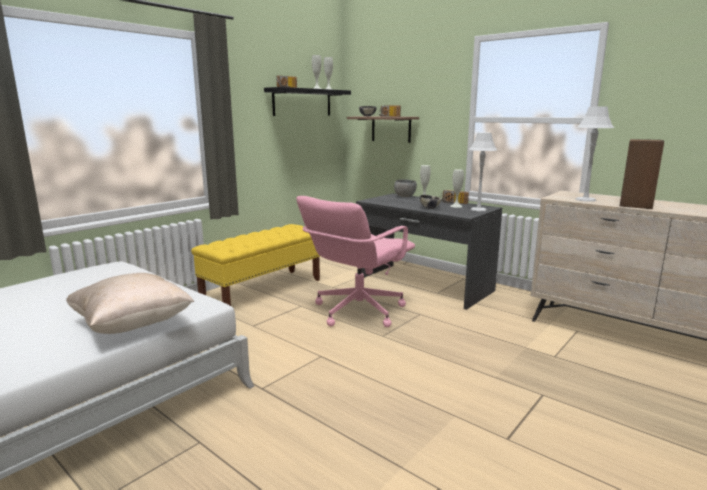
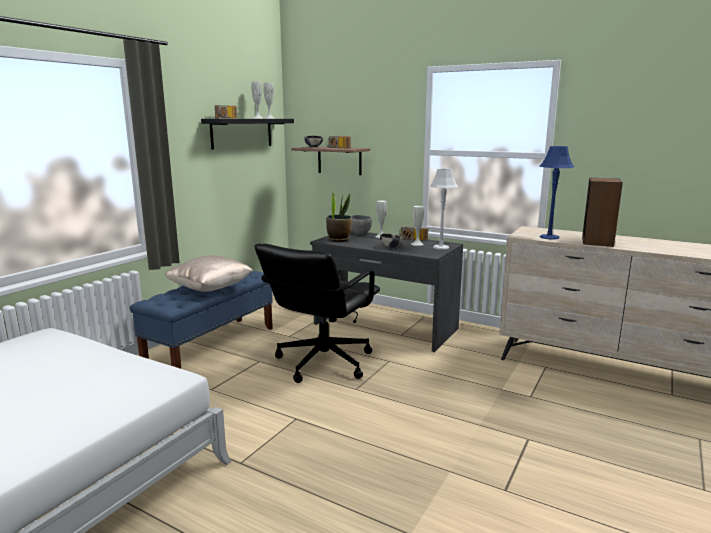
camera: 10 degrees left, 0 degrees up
beige pillow [66,273,194,334] -> beige pillow moved to [165,255,253,292]
yellow bench [191,224,320,306] -> blue bench [130,271,273,369]
pink office chair [296,196,415,327] -> black office chair [255,243,380,383]
grey table lamp [576,107,614,202] -> blue table lamp [539,146,574,240]
none -> potted plant [326,191,352,242]

